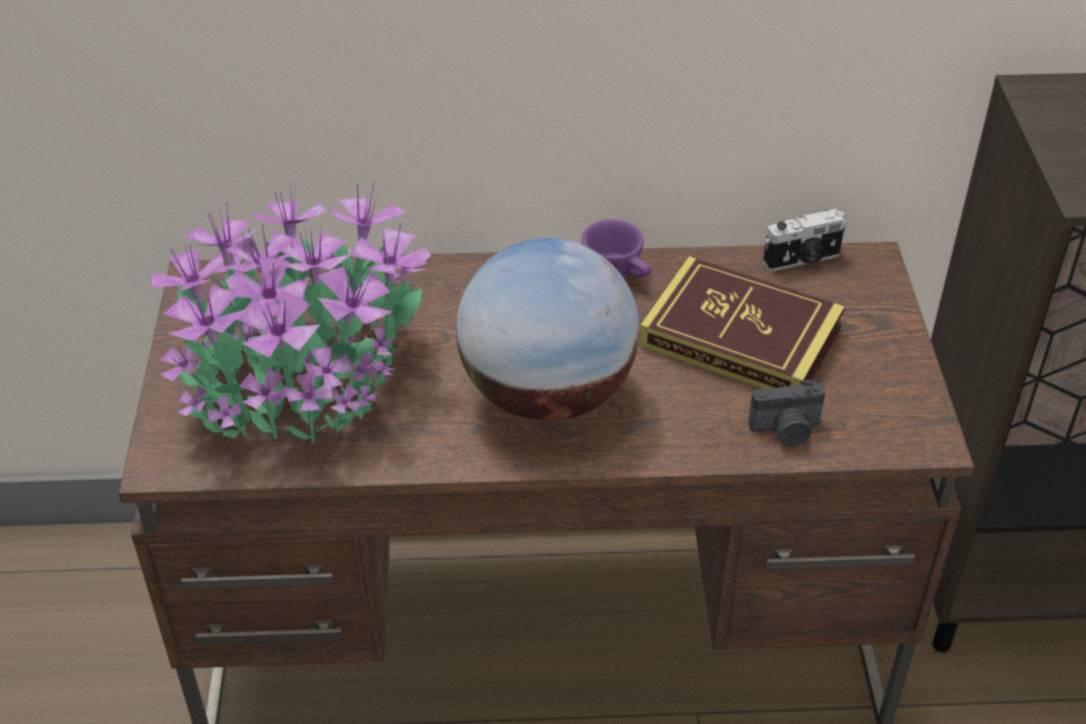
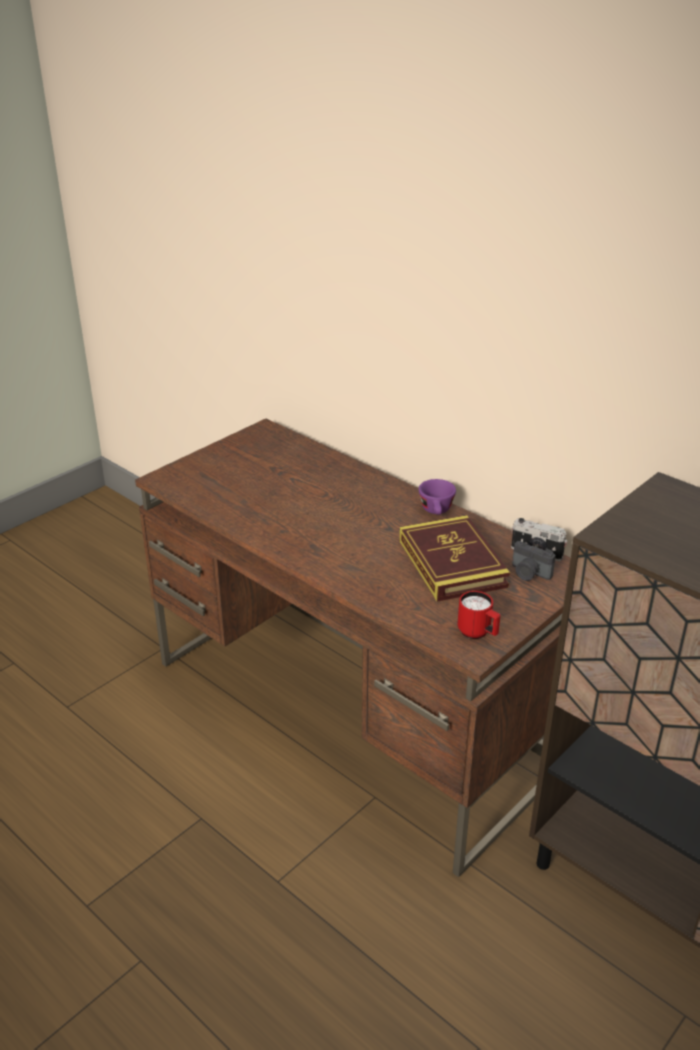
camera: 45 degrees right, 10 degrees down
potted plant [152,181,431,443] -> none
globe [456,238,640,422] -> none
camera [748,380,826,446] -> camera moved to [512,541,556,581]
none -> red mug [458,591,501,639]

